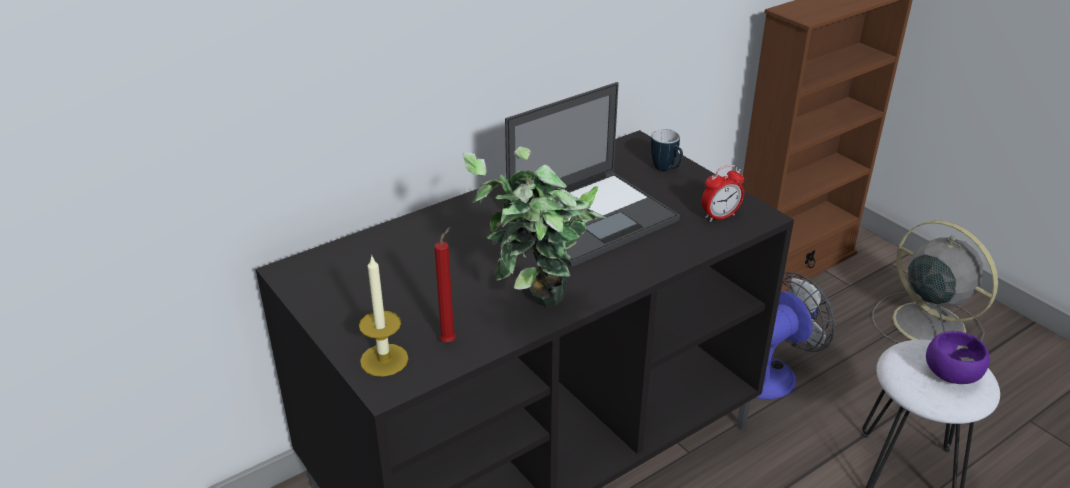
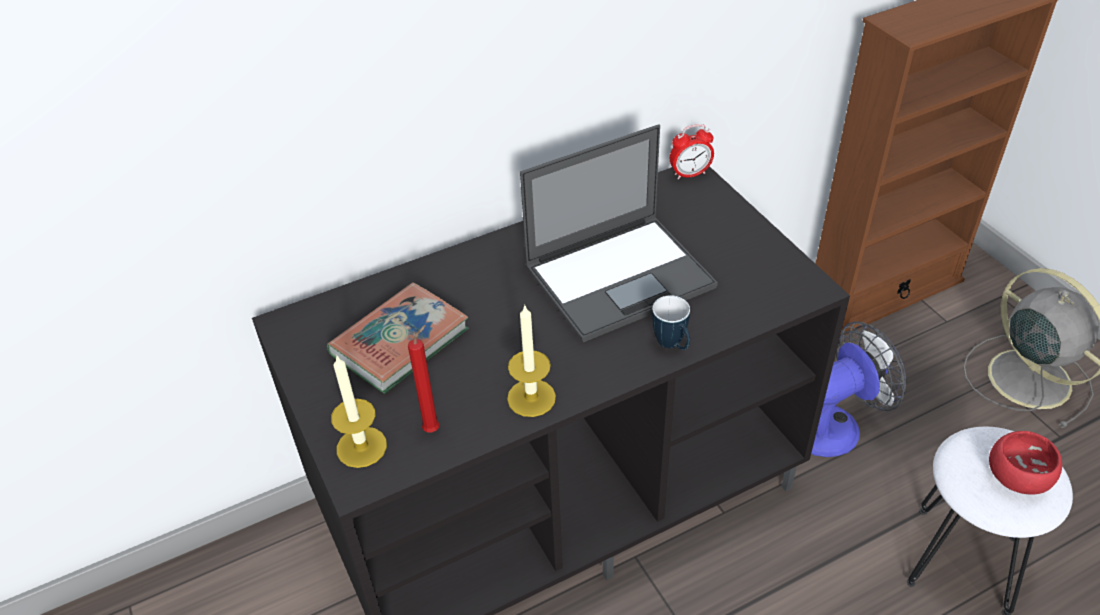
camera: 10 degrees right, 10 degrees up
potted plant [463,146,606,307] -> candle [507,304,556,417]
mug [651,129,683,171] -> mug moved to [652,295,690,350]
alarm clock [701,165,744,222] -> alarm clock moved to [670,124,714,180]
purple bowl [926,331,990,384] -> red bowl [989,431,1062,495]
none -> book [327,282,469,394]

